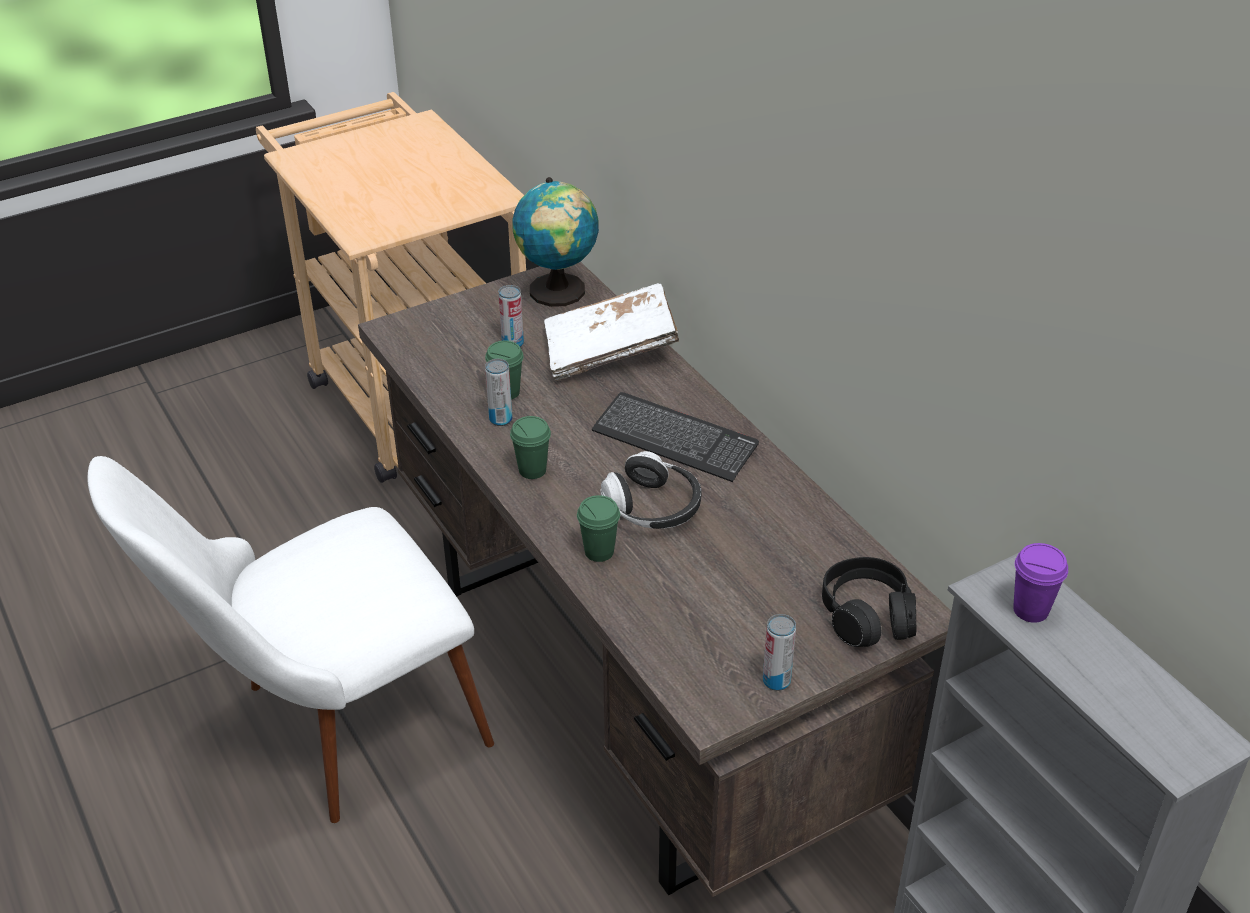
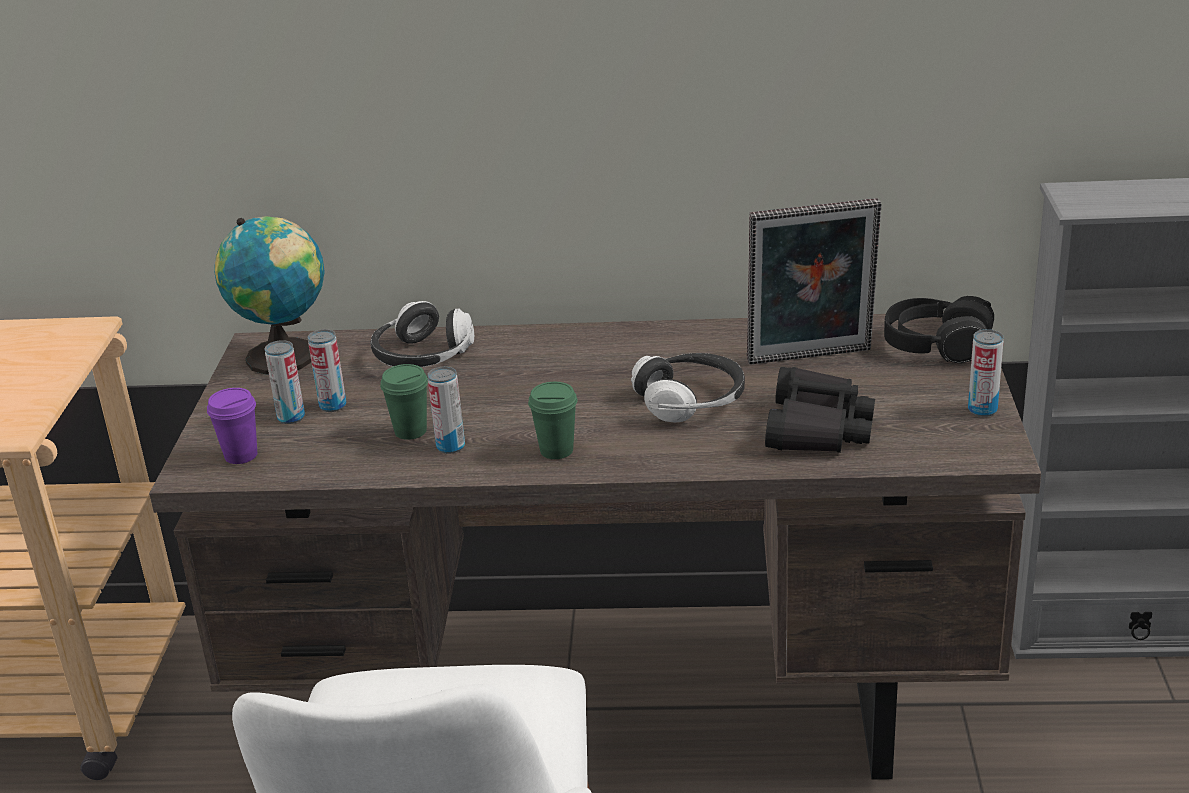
camera: 55 degrees left, 10 degrees down
white book [544,283,679,381] -> headphones [370,301,474,367]
green cup [577,495,620,562] -> none
keyboard [592,392,759,482] -> none
purple cup [1013,543,1068,623] -> purple cup moved to [207,388,257,464]
none -> can [265,340,305,424]
none -> picture frame [747,198,881,364]
none -> black binoculars [765,367,875,453]

